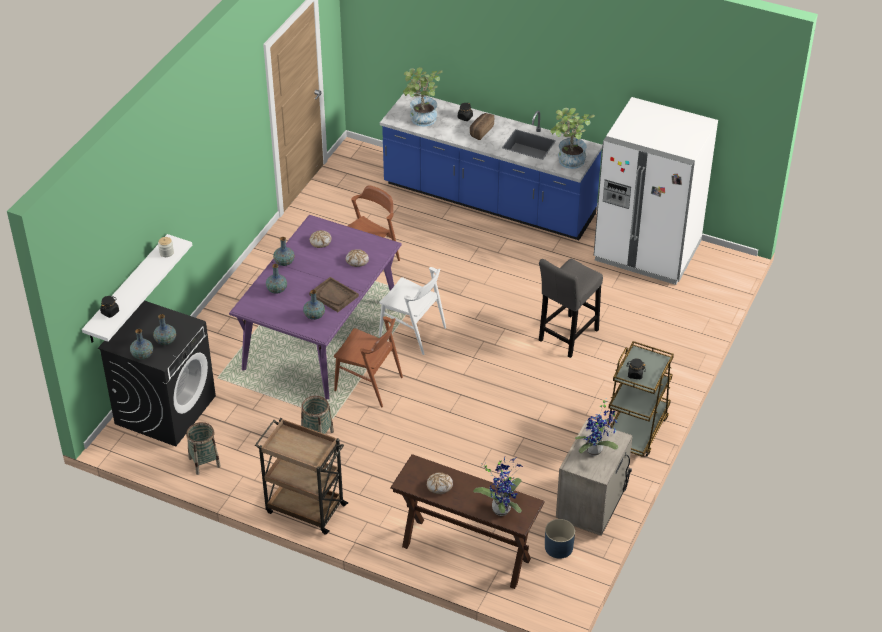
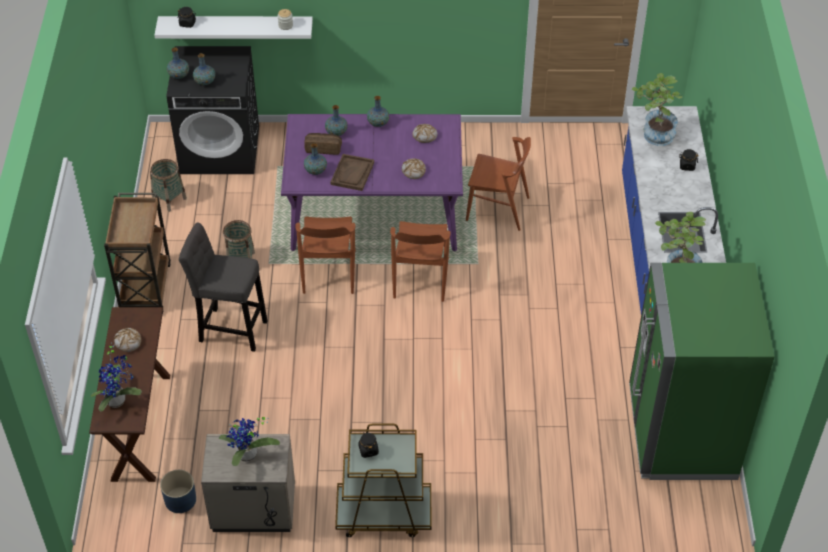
camera: 65 degrees right, 5 degrees up
white chair [379,267,446,355] -> brown chair [390,221,450,302]
bread [470,113,494,140] -> bread moved to [304,133,342,155]
grey stool [539,259,603,358] -> grey stool moved to [179,223,267,352]
white fridge [594,97,718,285] -> green fridge [629,263,775,480]

